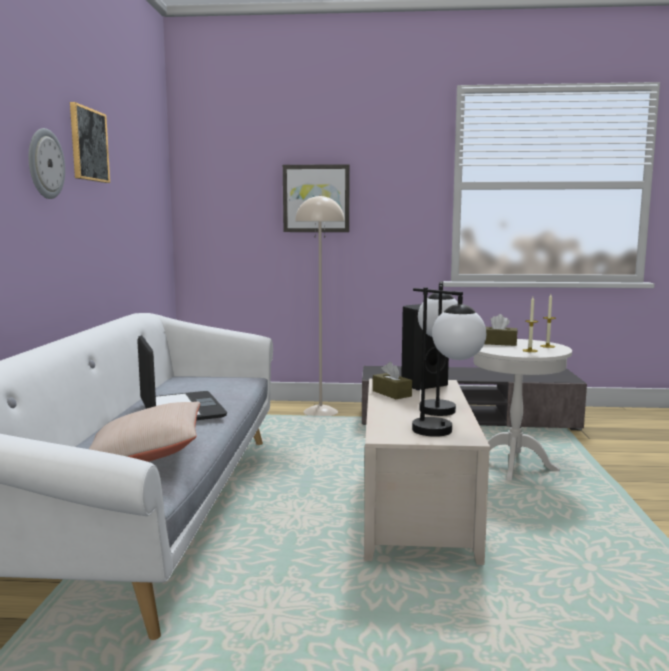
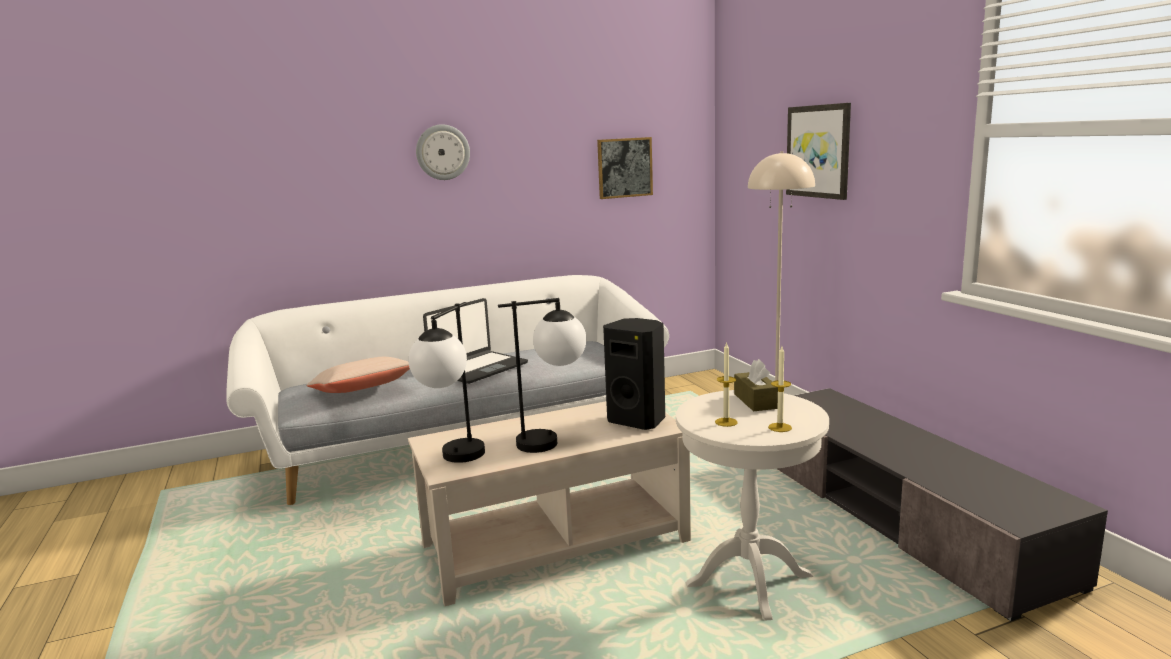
camera: 65 degrees right, 5 degrees up
picture [70,102,110,183] -> picture moved to [597,137,653,199]
brown tissue box [373,362,412,399] -> none

